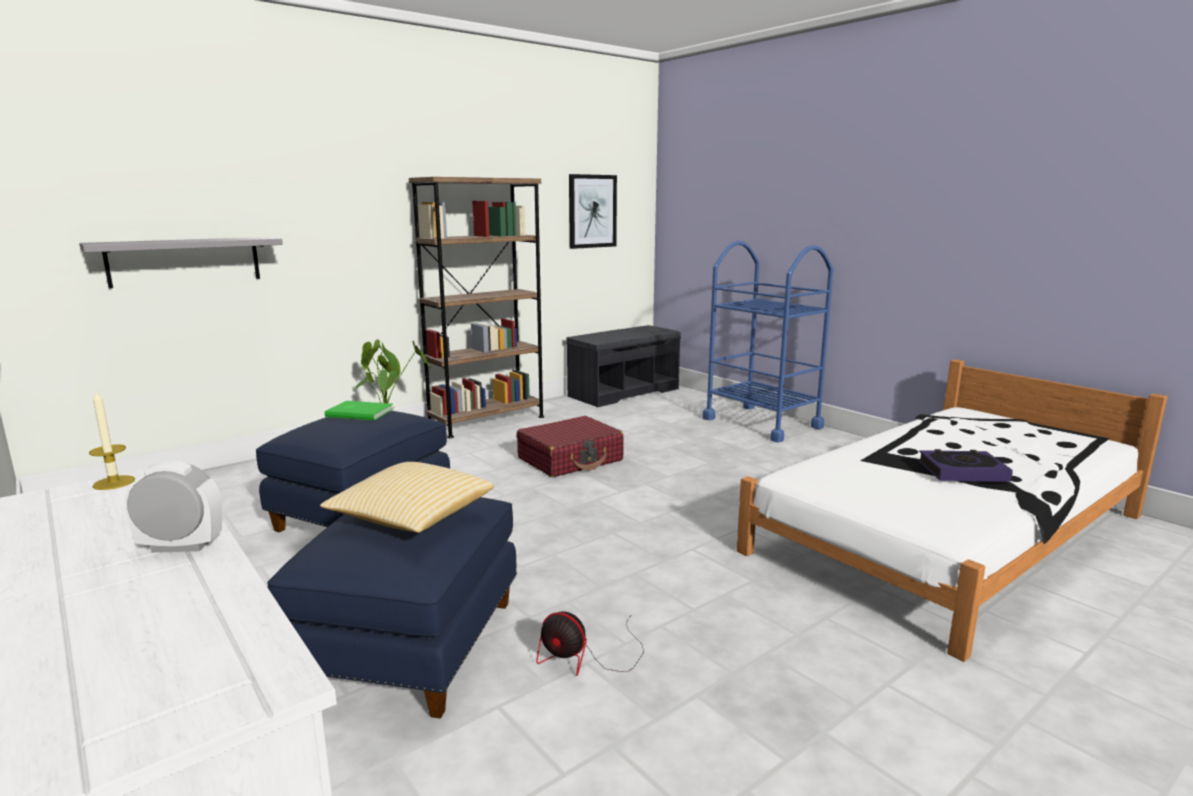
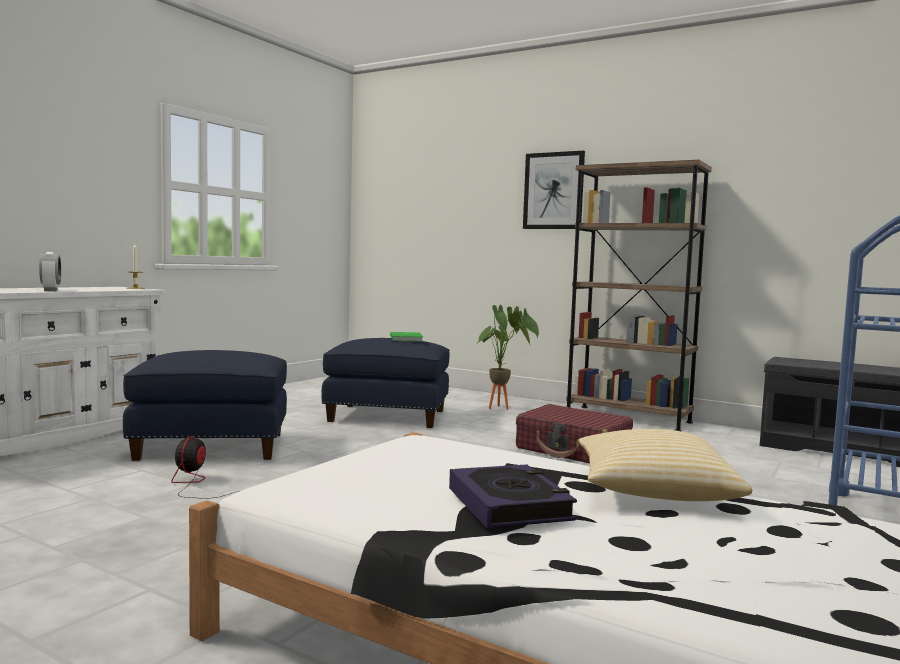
camera: 70 degrees right, 10 degrees down
grey shelf [79,237,283,288] -> none
pillow [320,462,494,533] -> pillow moved to [578,429,752,501]
picture [569,174,617,249] -> picture moved to [523,151,585,229]

